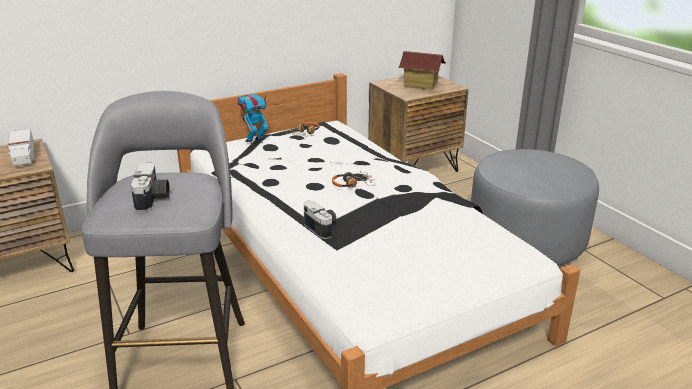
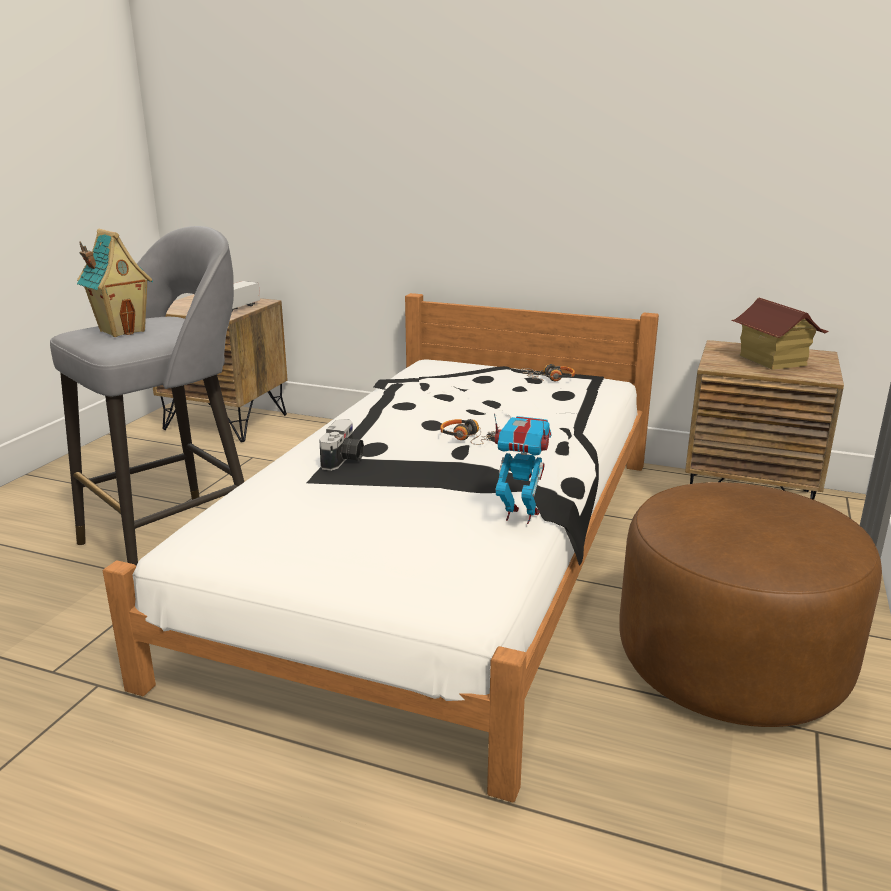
camera: 50 degrees right, 5 degrees down
camera [131,163,170,212] -> toy house [77,229,153,337]
toy robot [237,91,268,145] -> toy robot moved to [494,413,552,524]
grey ottoman [471,149,599,266] -> brown ottoman [619,482,882,727]

